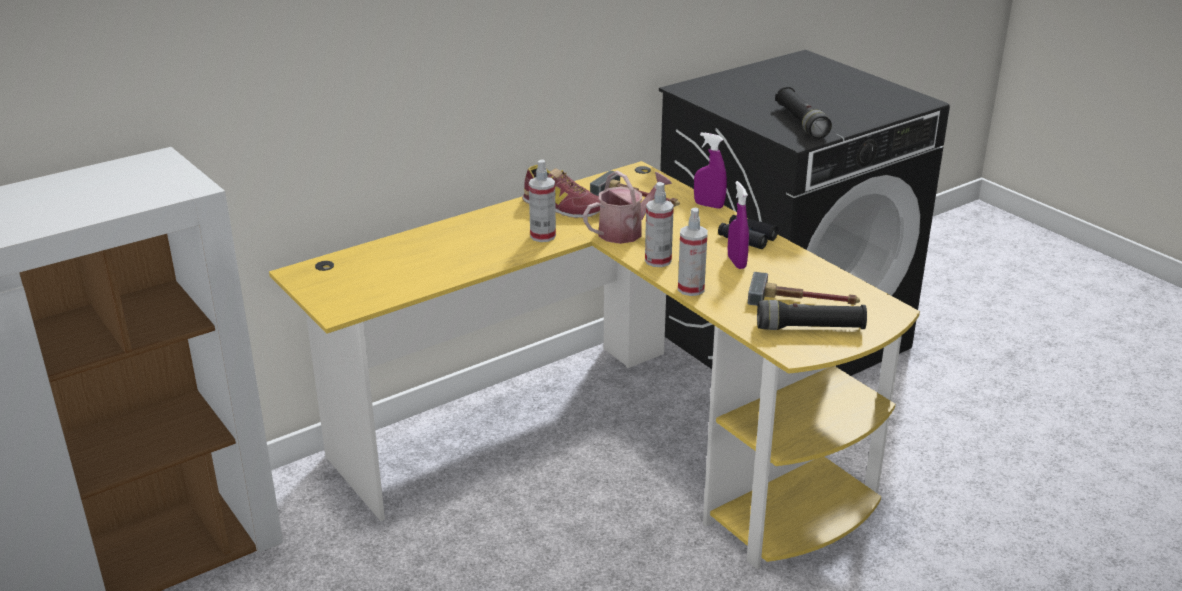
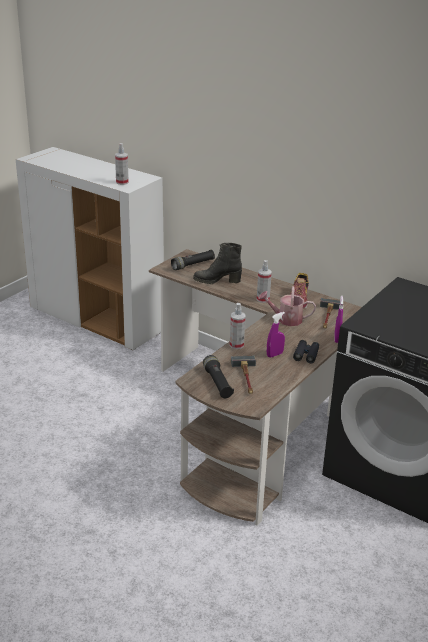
camera: 70 degrees right, 0 degrees up
yellow desk [269,161,920,569] -> brown desk [149,249,362,526]
watering can [583,170,672,244] -> watering can turned 150 degrees clockwise [258,286,316,326]
spray bottle [645,182,674,267] -> spray bottle moved to [115,143,129,185]
black flashlight [775,86,832,139] -> black flashlight moved to [171,250,215,270]
none -> black boot [193,243,242,284]

